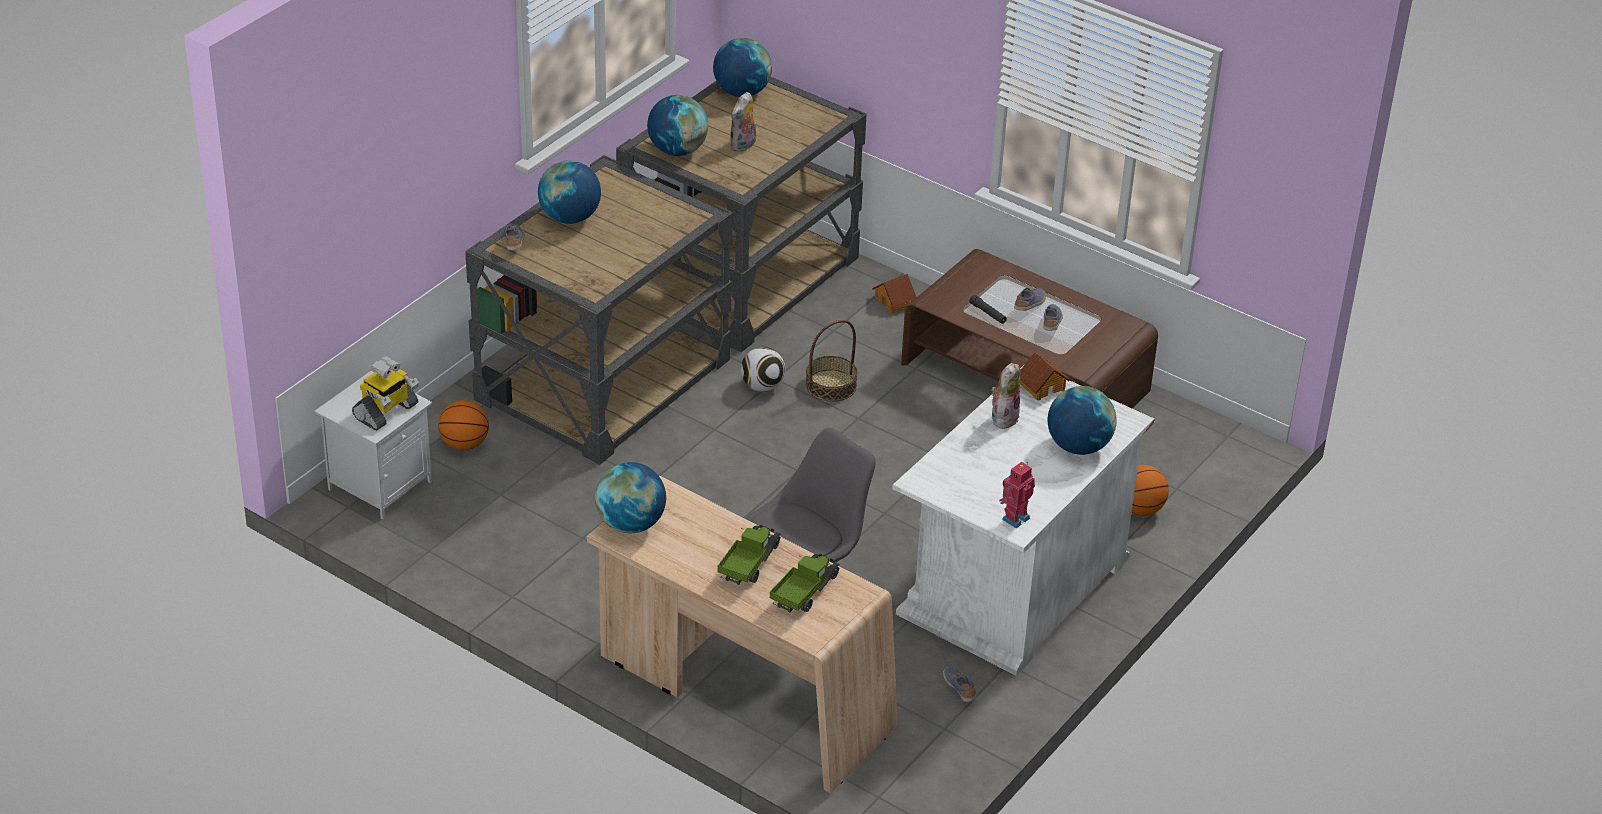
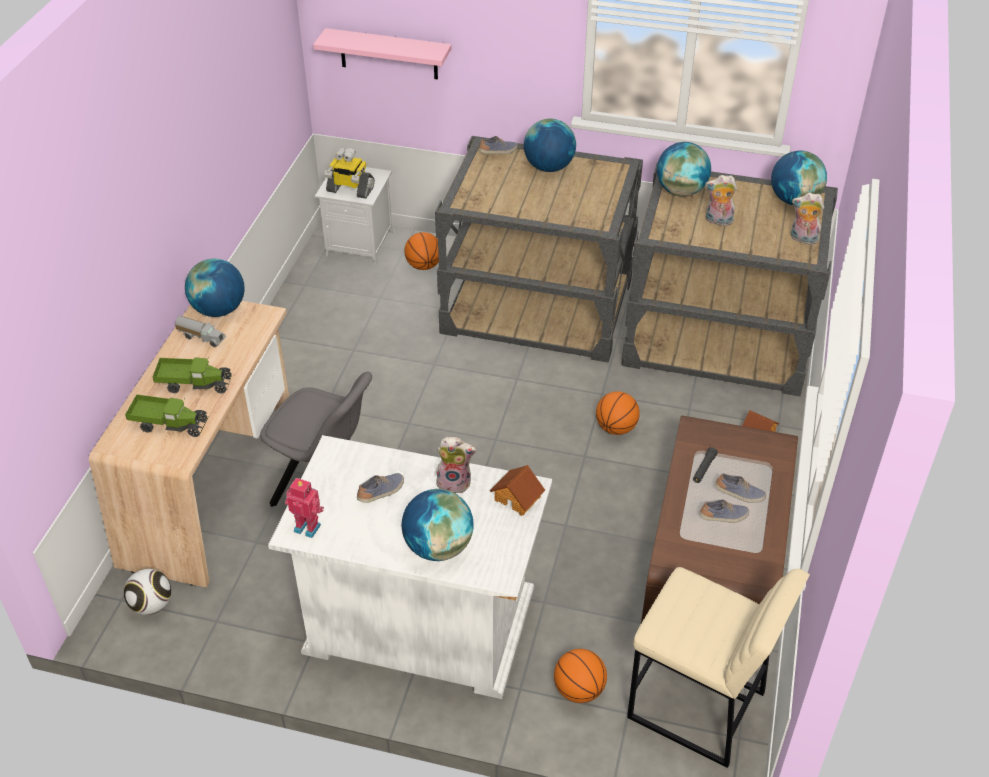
camera: 70 degrees right, 5 degrees up
football [741,347,785,392] -> football moved to [124,569,171,615]
basket [805,320,858,402] -> basketball [596,391,640,435]
shoe [943,667,977,702] -> shoe moved to [357,473,404,503]
none -> toy truck [175,316,226,347]
none -> pink shelf [313,28,451,80]
none -> beige stool [627,567,810,768]
none -> plush toy [791,193,824,245]

